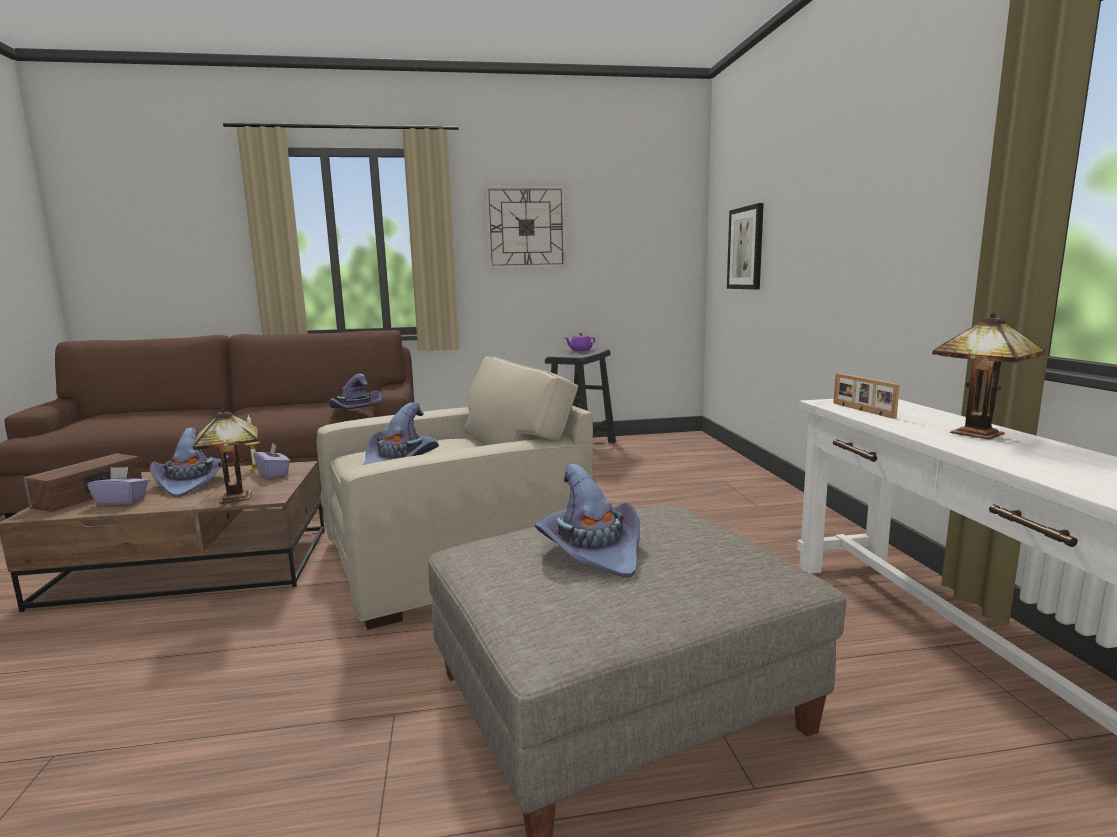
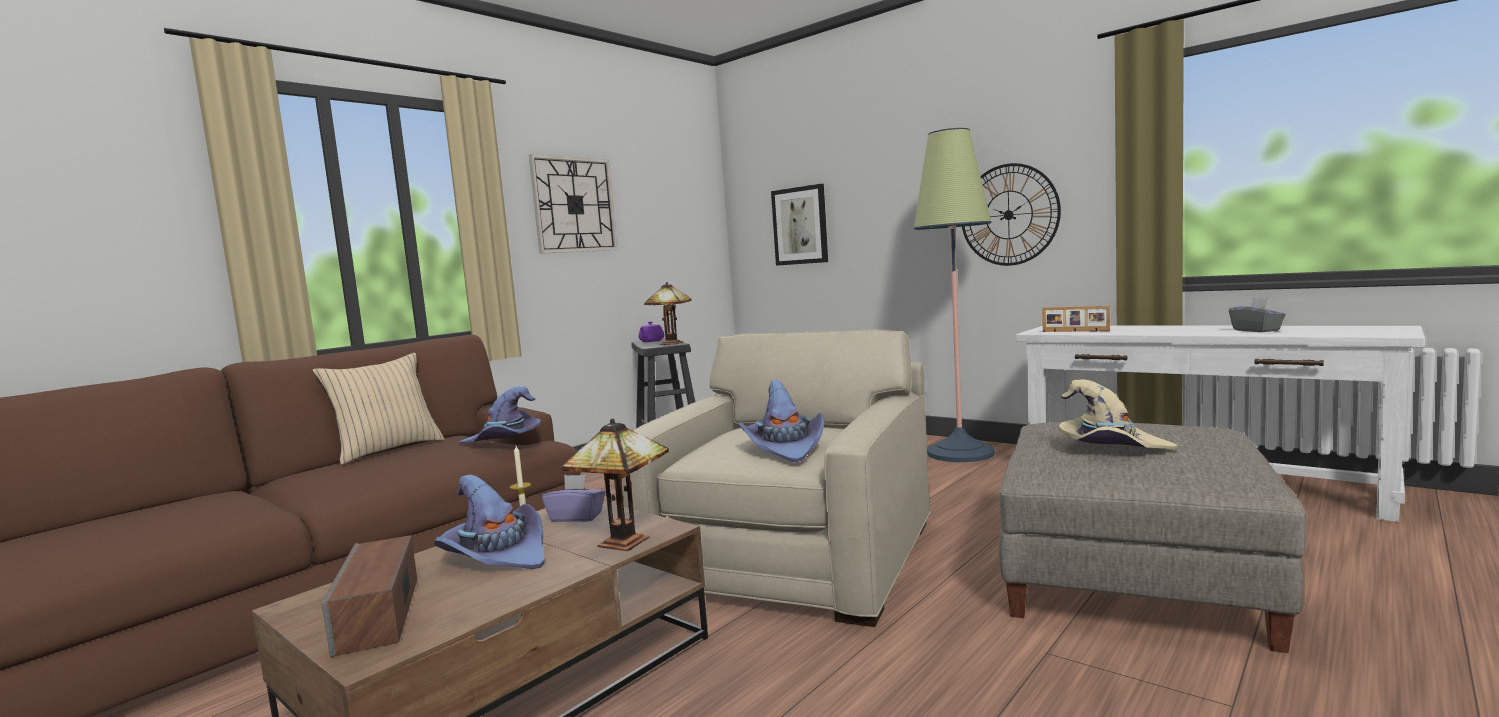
camera: 40 degrees left, 5 degrees down
purple tissue box [87,467,148,505] -> none
purple hat [535,464,640,578] -> beige hat [1058,379,1178,450]
table lamp [932,313,1045,439] -> table lamp moved to [644,282,692,345]
none -> beige pillow [313,353,444,465]
none -> floor lamp [914,128,995,462]
none -> wall clock [962,163,1061,266]
none -> grey tissue box [1229,297,1286,332]

